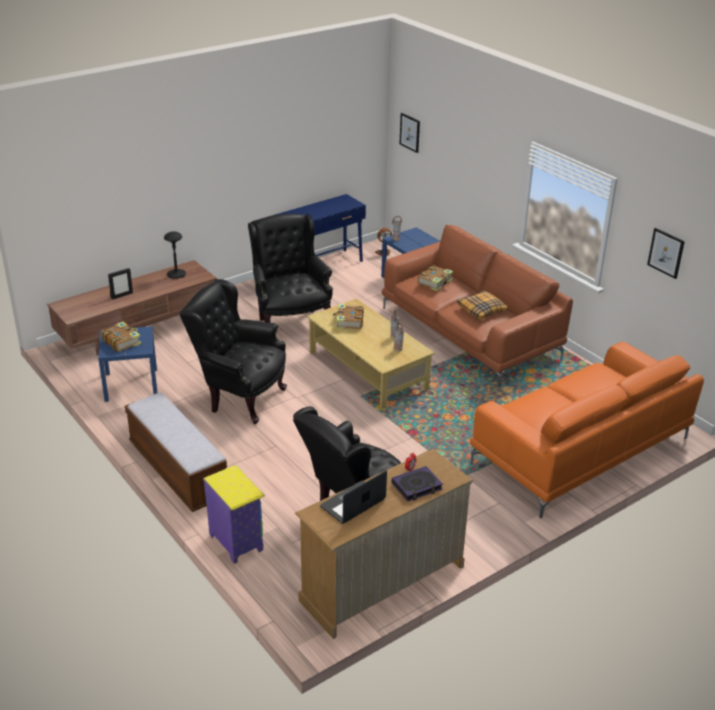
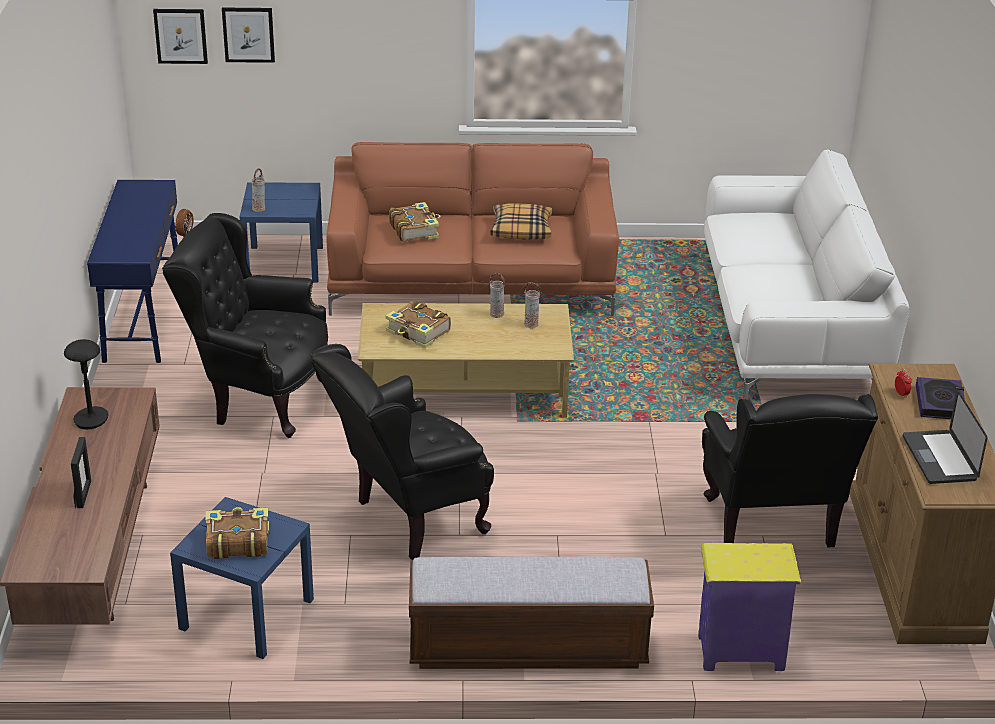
camera: 55 degrees left, 0 degrees up
orange sofa [470,342,704,518] -> white sofa [703,149,909,399]
picture [647,228,685,279] -> picture moved to [222,8,275,63]

